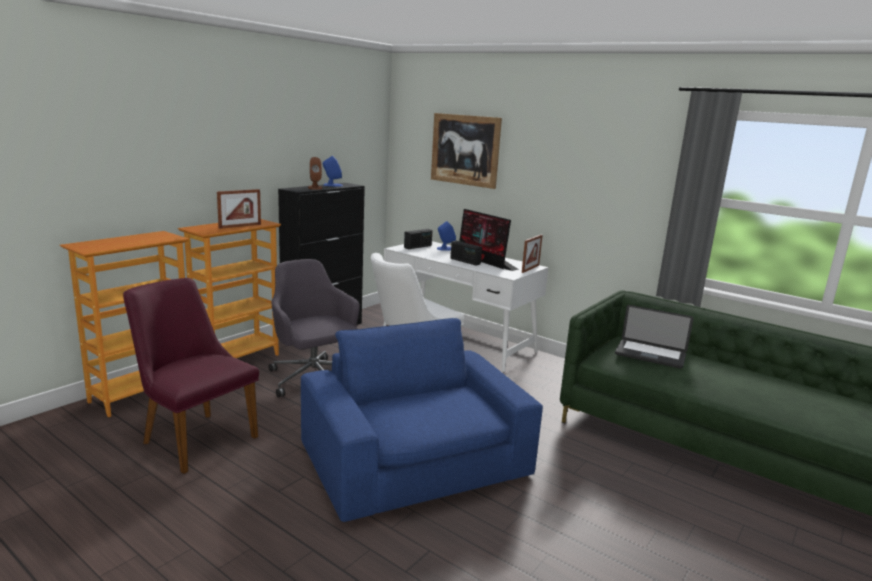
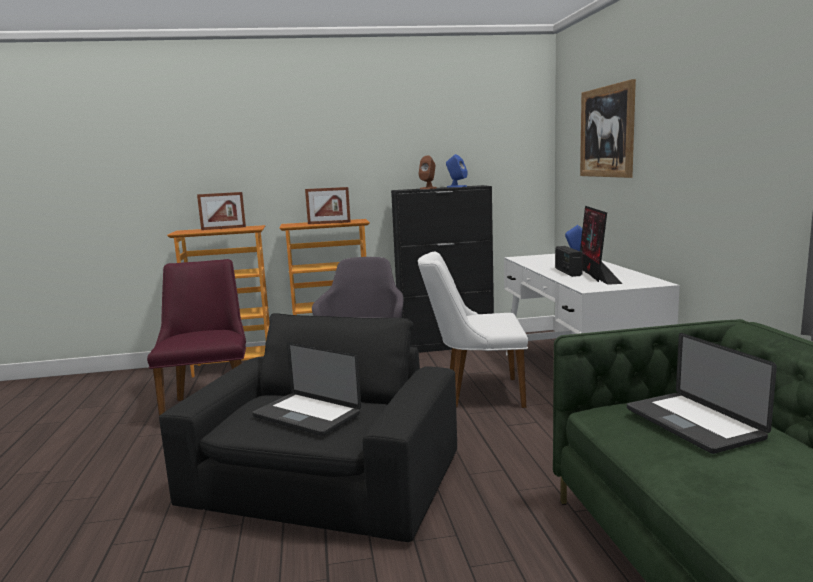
camera: 45 degrees right, 5 degrees down
blue armchair [301,318,543,522] -> black armchair [159,313,457,542]
radio [404,229,432,249] -> none
picture frame [522,235,542,273] -> picture frame moved to [197,192,246,230]
none -> laptop [252,342,361,436]

